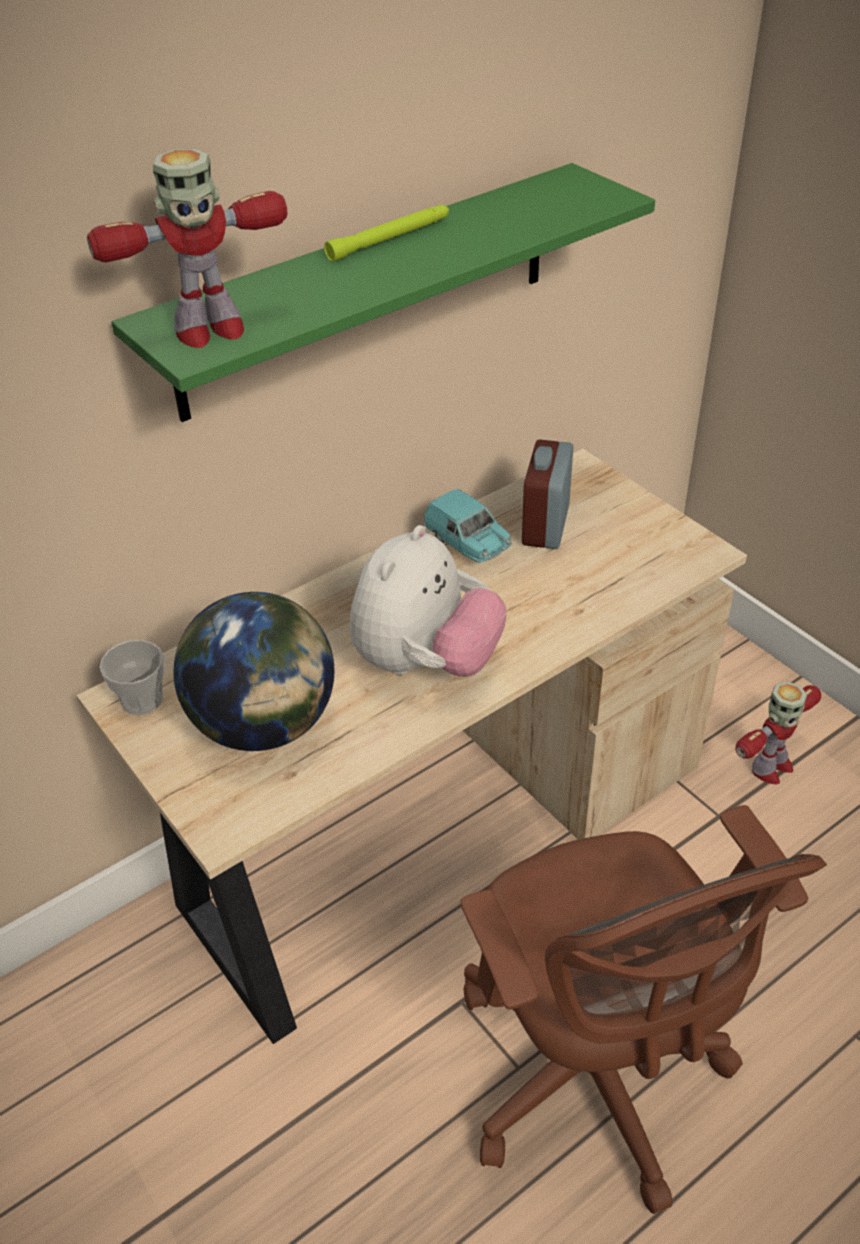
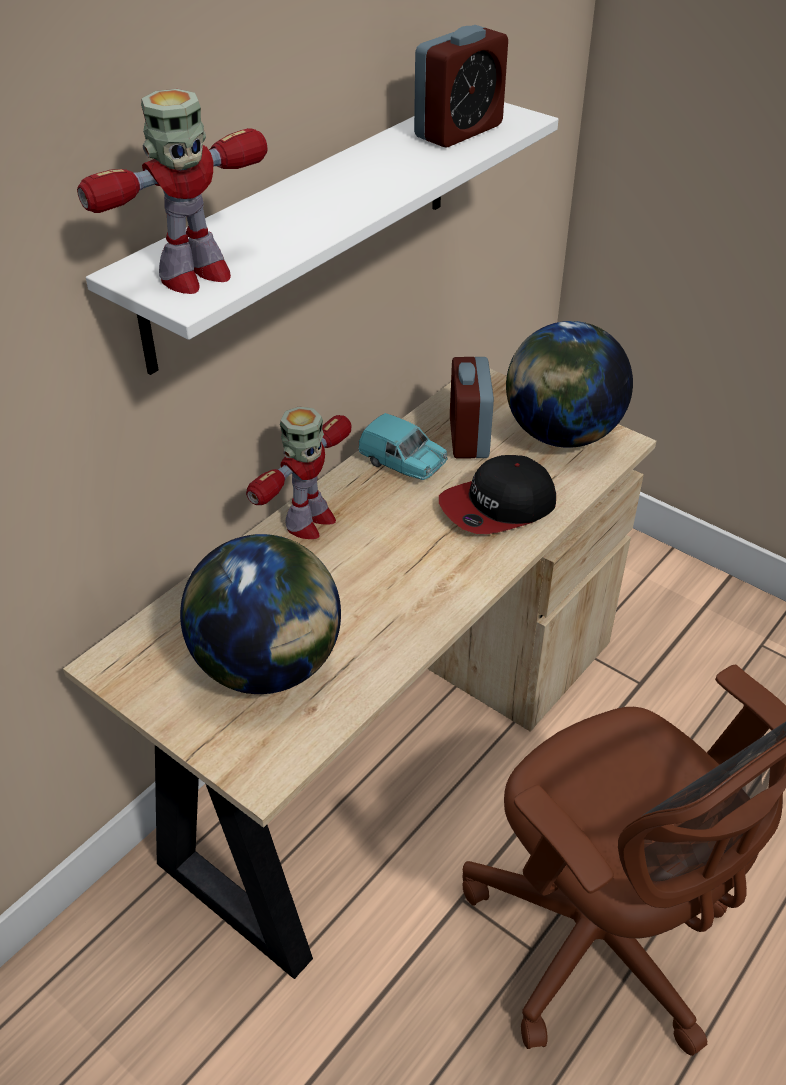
camera: 15 degrees left, 0 degrees up
cup [100,640,164,715] -> none
green shelf [111,163,655,422] -> white shelf [86,102,559,375]
green flashlight [324,205,449,261] -> none
plush toy [350,525,507,677] -> none
toy robot [735,681,821,784] -> toy robot moved to [246,406,352,539]
none -> alarm clock [414,25,508,147]
none -> cap [439,455,556,534]
none -> globe [506,321,633,448]

